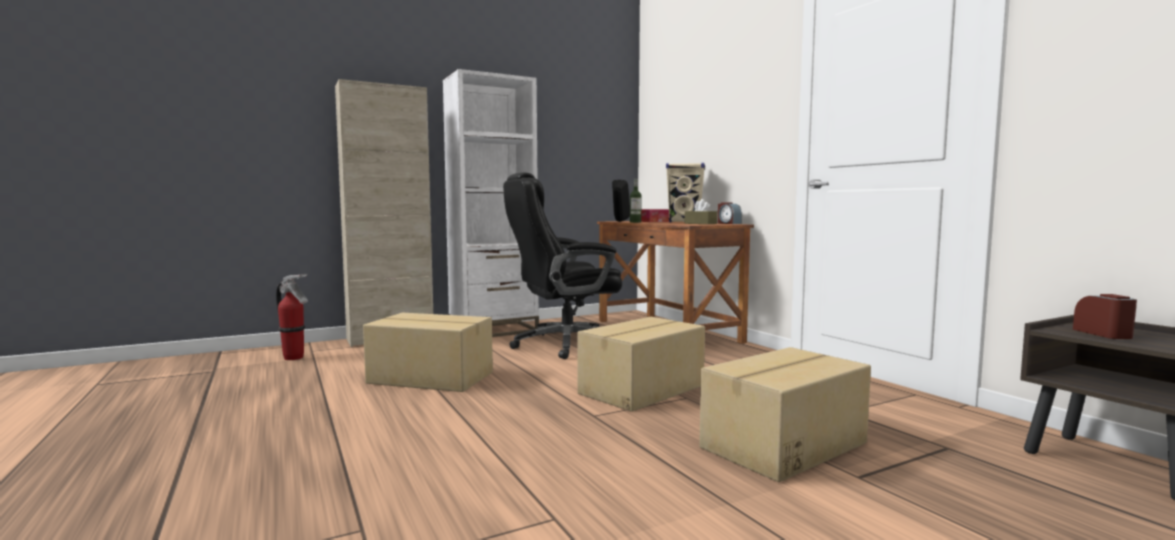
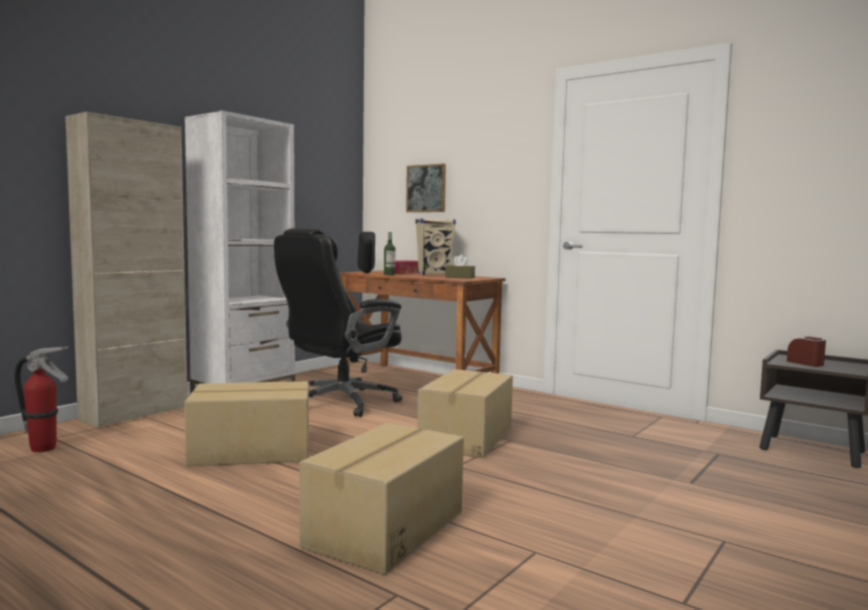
camera: 25 degrees left, 0 degrees up
cardboard box [699,347,871,482] -> cardboard box moved to [300,422,464,575]
alarm clock [718,203,742,224] -> none
none -> picture [406,164,446,212]

